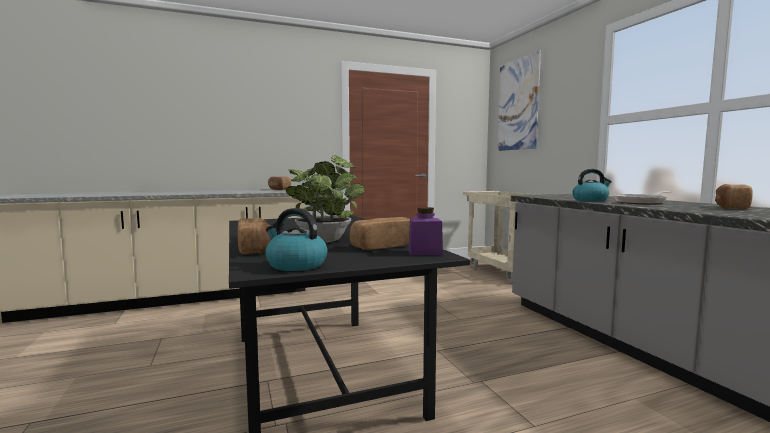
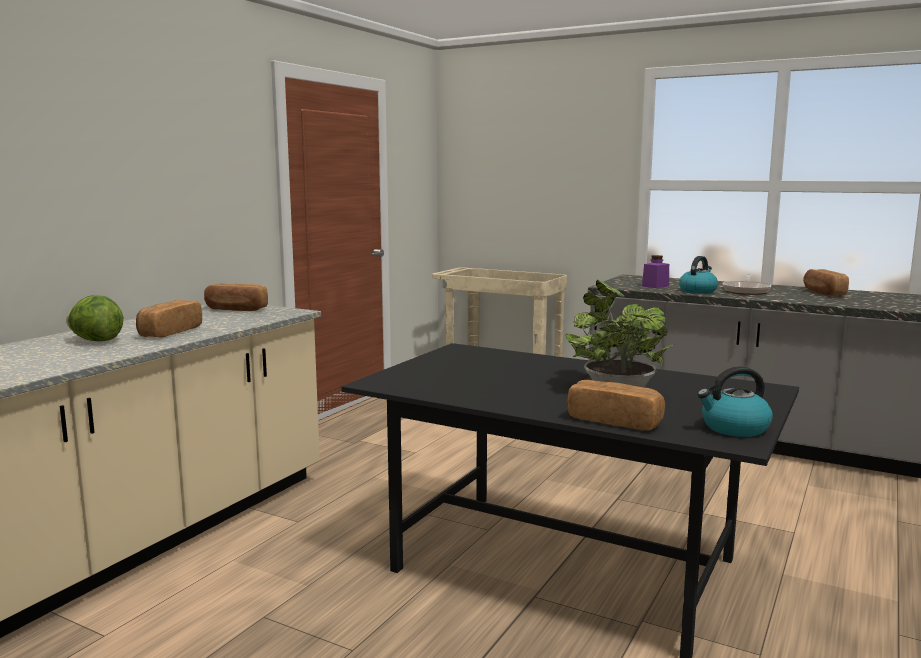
camera: 40 degrees left, 5 degrees up
bread [349,217,410,250] -> bread moved to [136,300,202,338]
purple jar [408,207,443,255] -> purple jar moved to [642,255,669,288]
picture [497,51,541,151] -> none
none -> lettuce [66,295,123,341]

